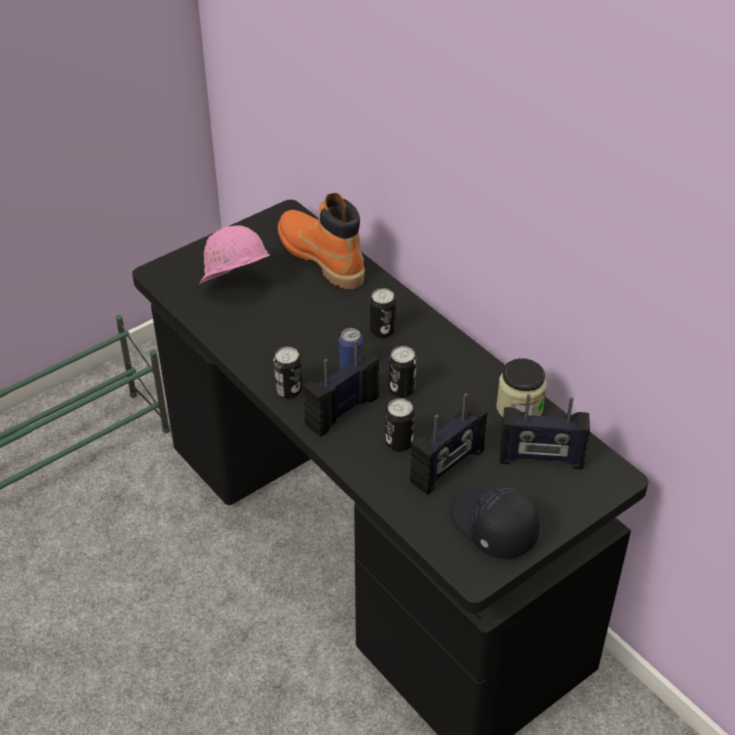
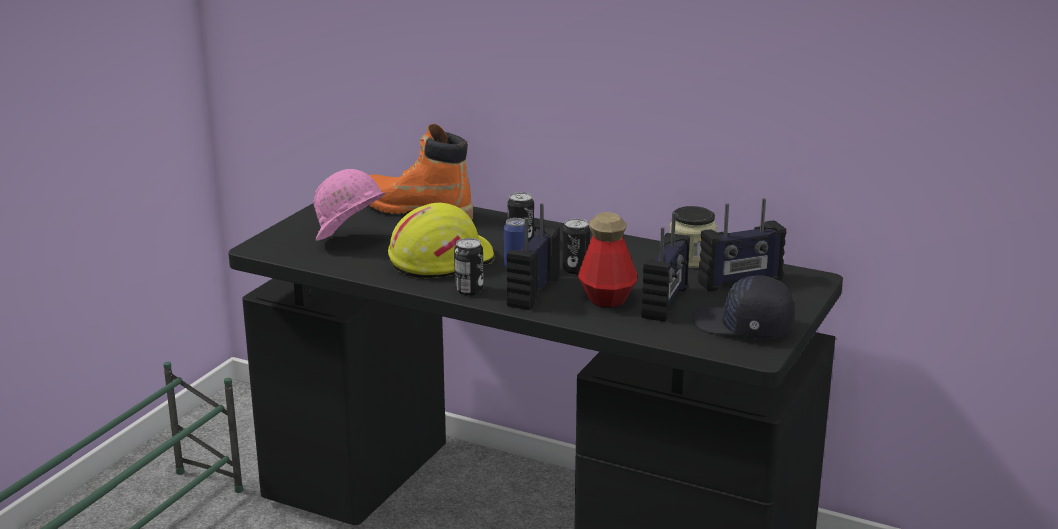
camera: 25 degrees left, 20 degrees down
can [385,399,415,452] -> bottle [578,212,637,308]
none -> yellow hard hat [388,203,495,279]

